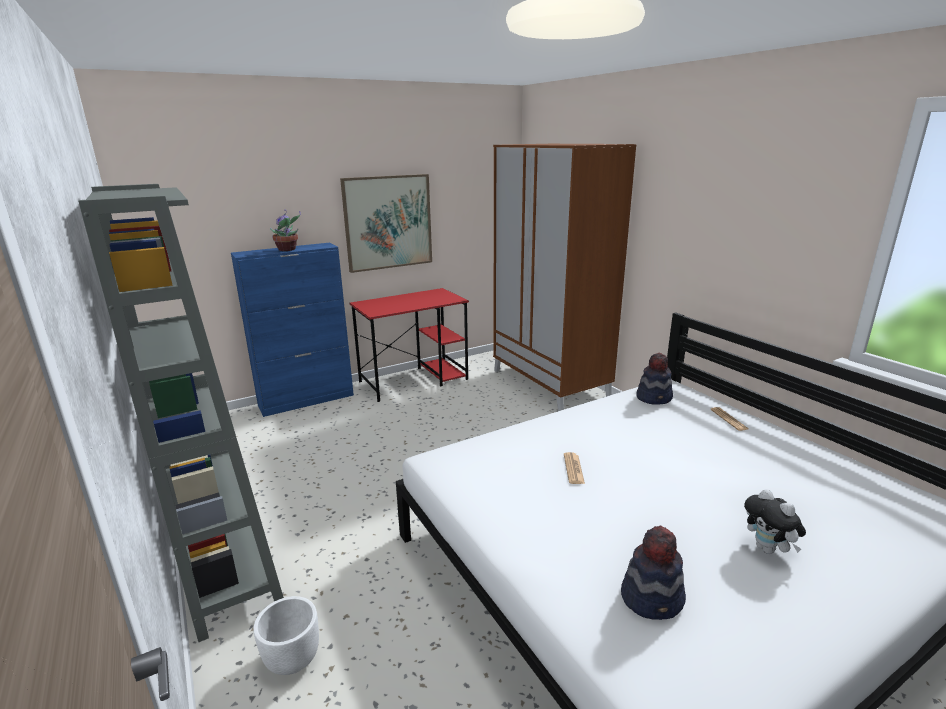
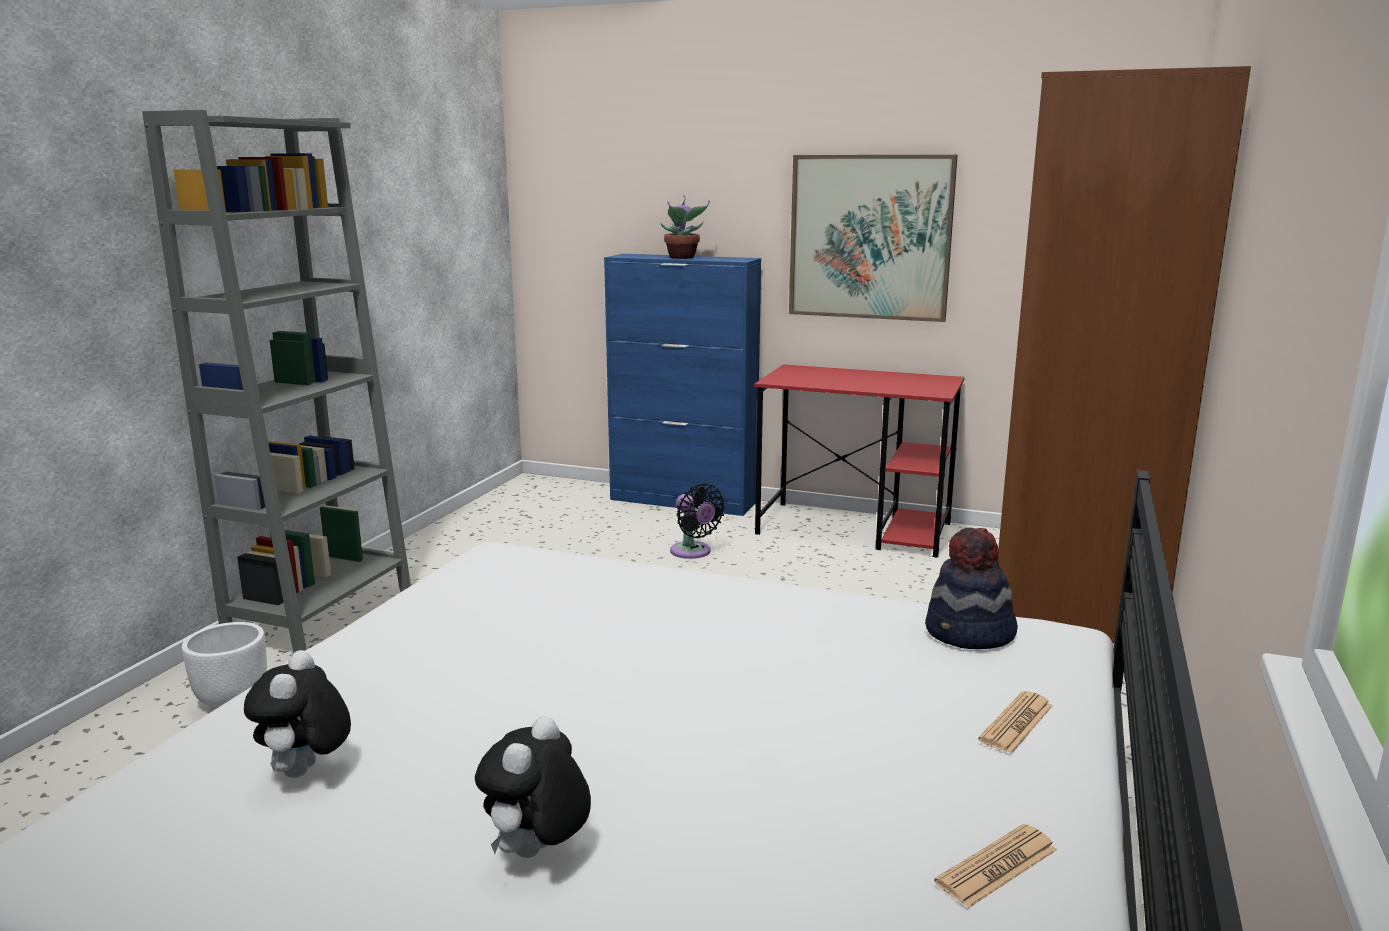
camera: 50 degrees right, 5 degrees down
newspaper [564,452,585,484] -> newspaper moved to [934,824,1057,908]
hat [621,526,686,620] -> plush toy [244,650,351,778]
none -> black fan [670,483,725,559]

